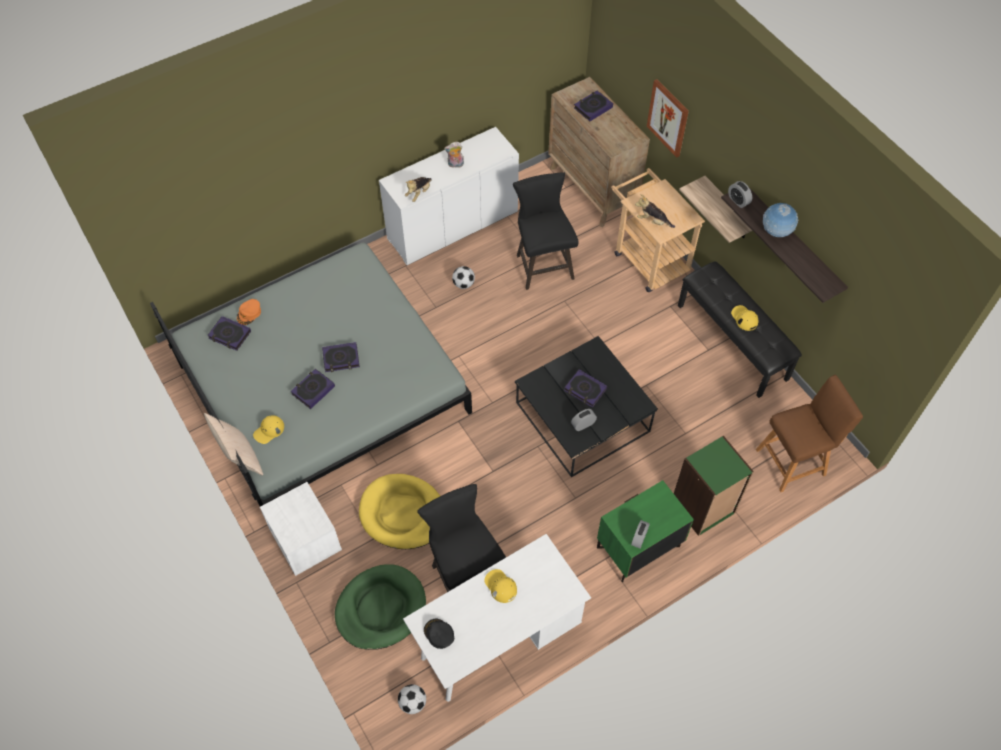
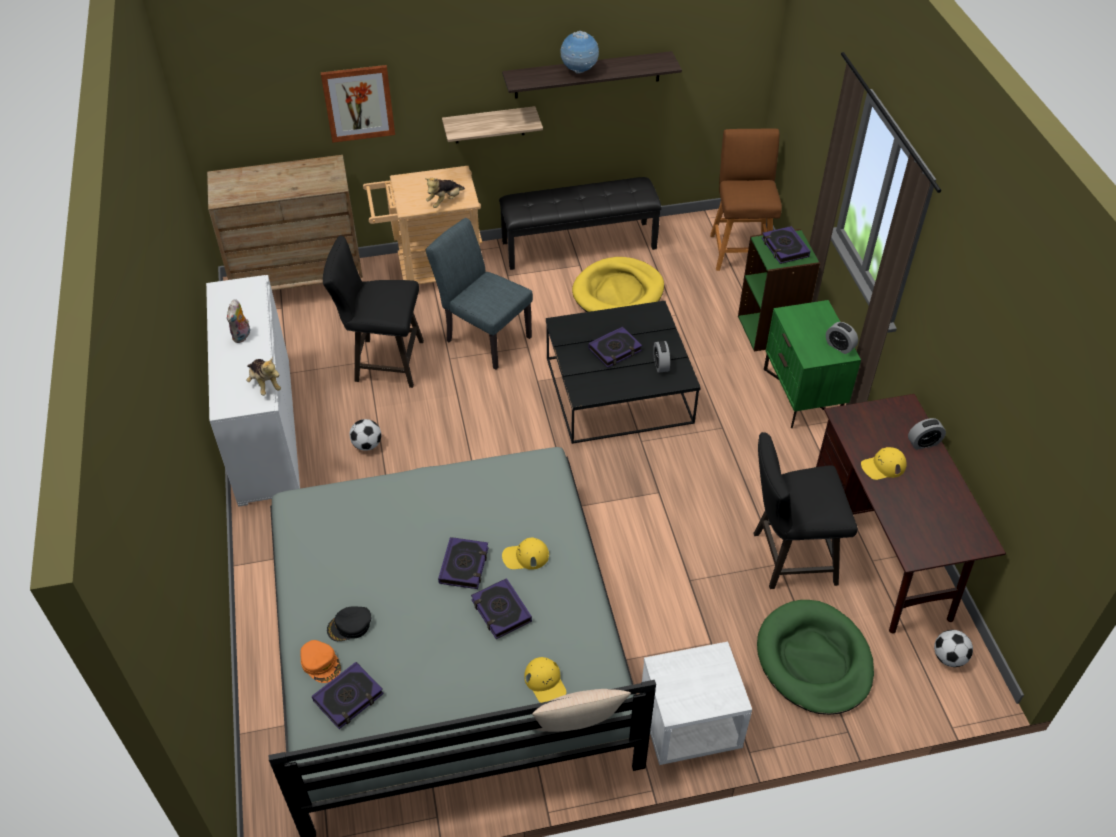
camera: 70 degrees left, 10 degrees down
yellow dog bed [359,474,440,549] -> yellow dog bed moved to [572,257,664,312]
white desk [403,534,591,702] -> brown desk [816,394,1006,634]
black cap [424,619,454,649] -> black cap moved to [327,606,371,641]
book [574,90,613,121] -> book moved to [762,226,810,264]
alarm clock [728,181,752,208] -> alarm clock moved to [908,418,946,450]
yellow cap [731,305,758,331] -> yellow cap moved to [502,537,549,570]
none -> grey chair [426,218,533,369]

